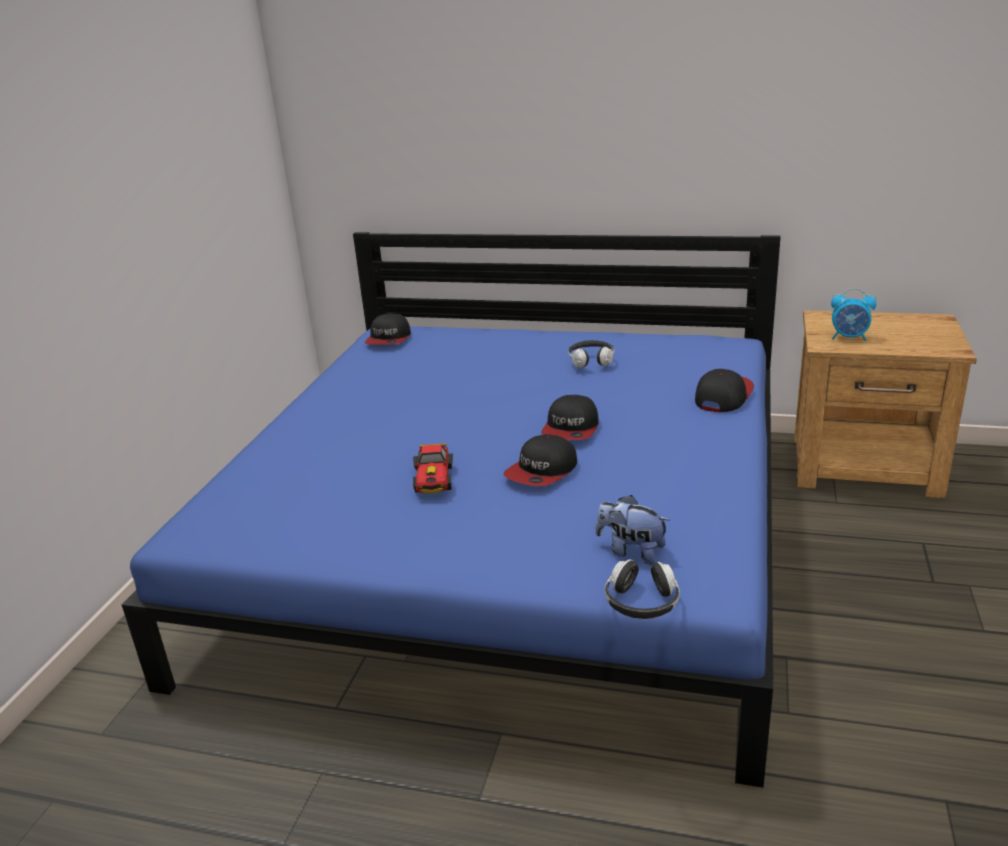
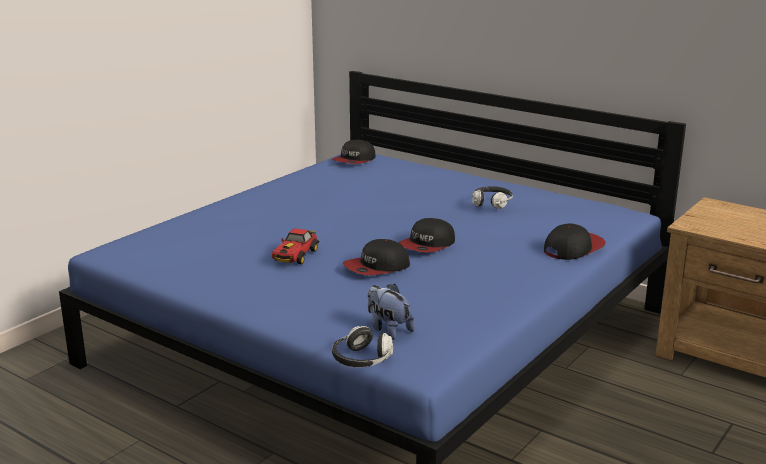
camera: 20 degrees right, 5 degrees down
alarm clock [831,288,876,341] -> none

